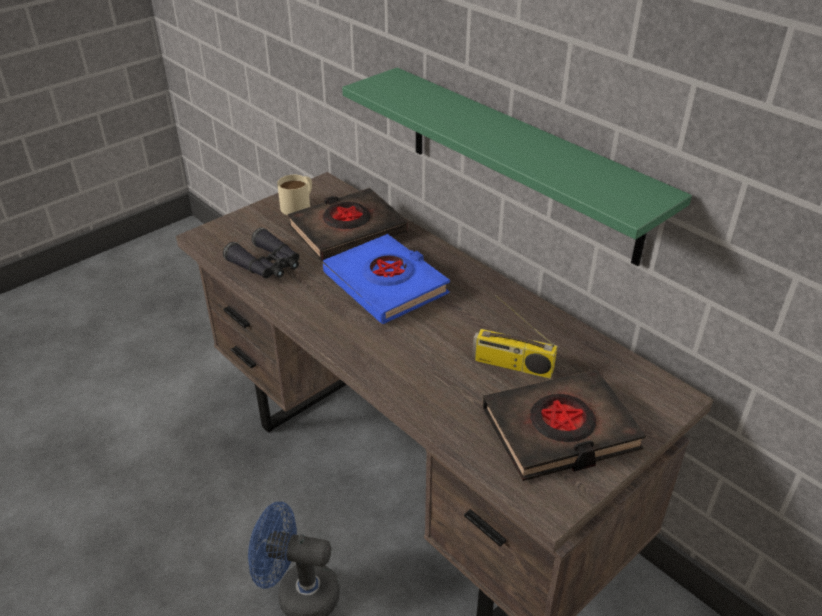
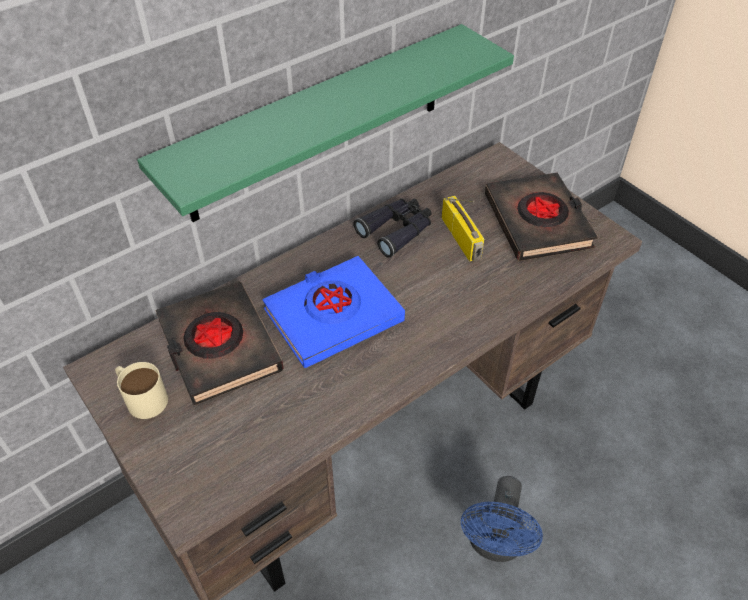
camera: 85 degrees left, 10 degrees up
black binoculars [223,228,299,279] -> black binoculars moved to [354,198,432,258]
radio [472,295,557,379] -> radio turned 45 degrees counterclockwise [442,196,484,262]

